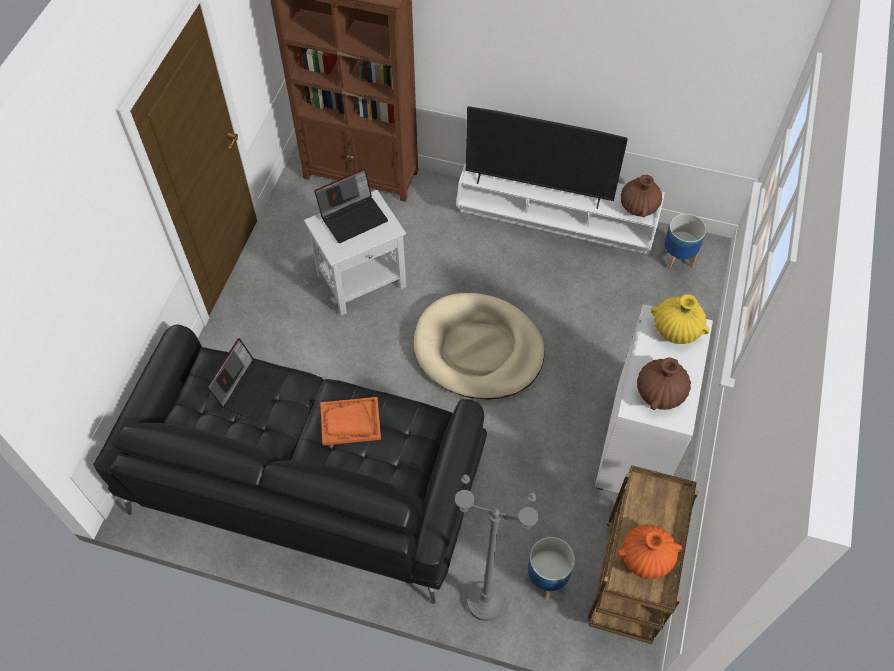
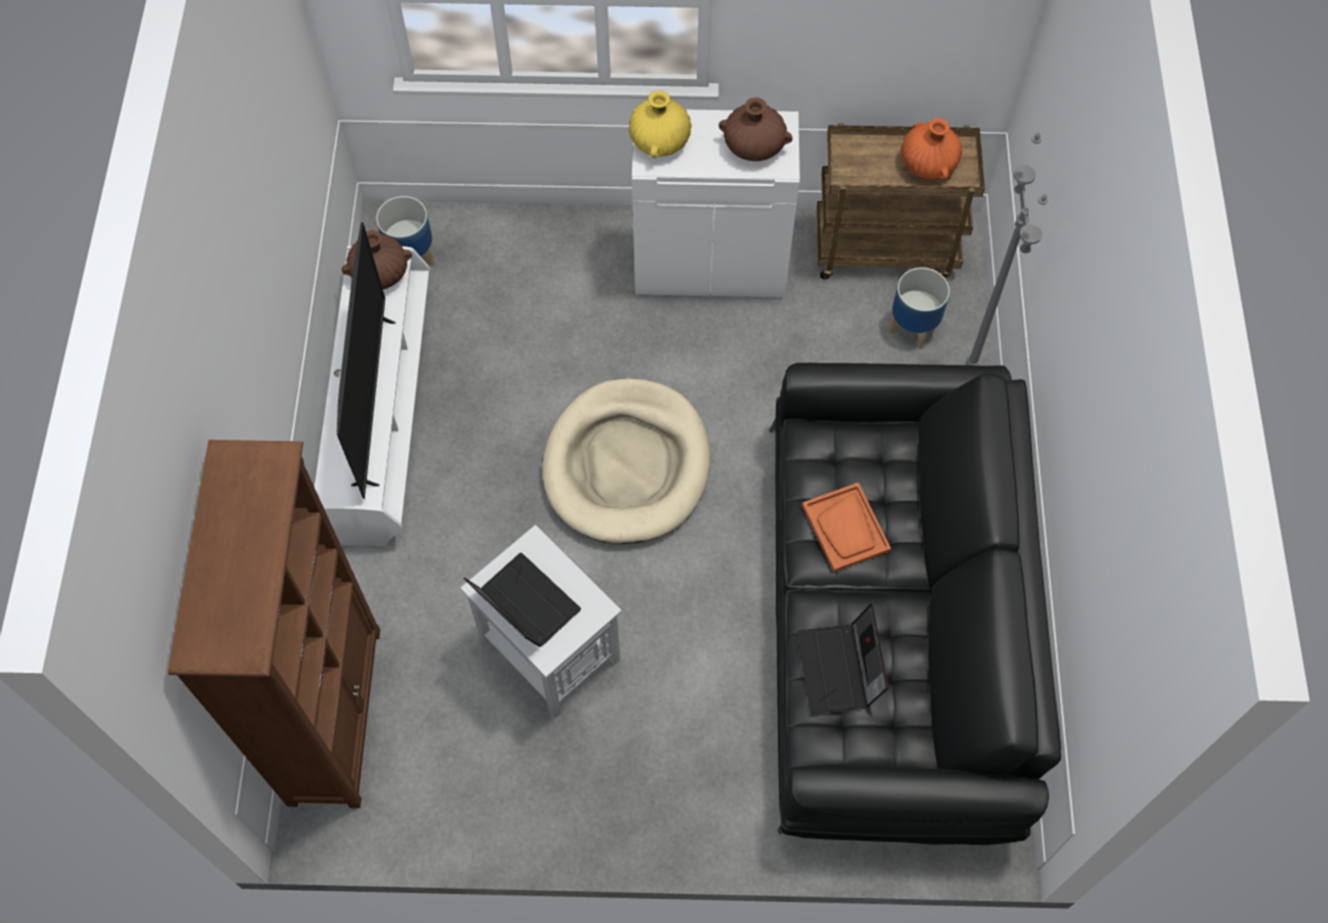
camera: 105 degrees left, 5 degrees up
laptop [207,338,287,422] -> laptop turned 105 degrees counterclockwise [797,603,889,714]

